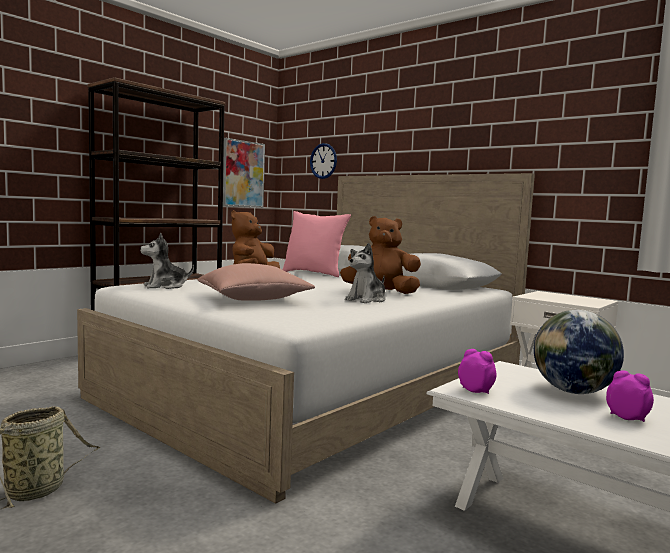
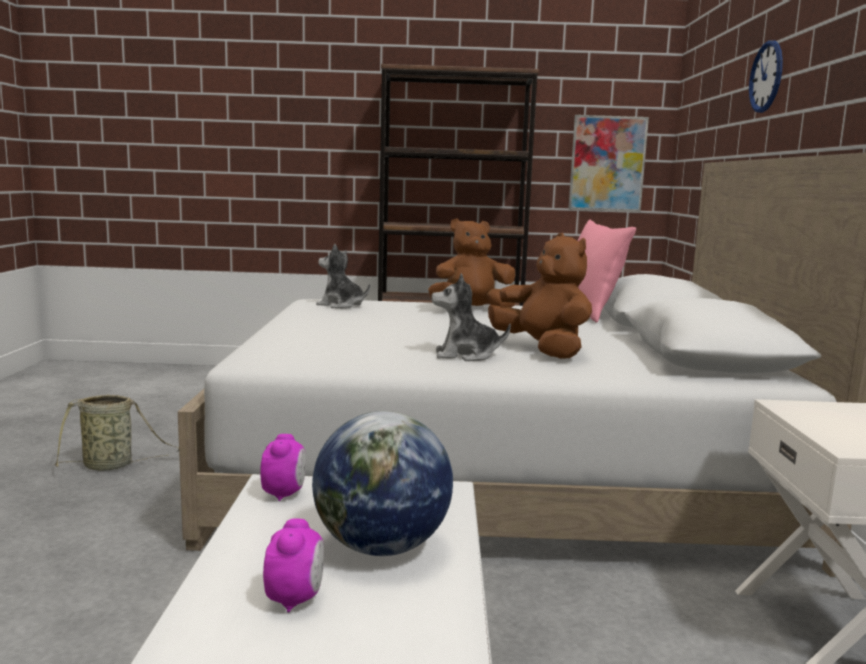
camera: 50 degrees right, 5 degrees up
pink pillow [198,263,315,301] -> none
wall clock [310,143,337,179] -> wall clock moved to [749,40,783,113]

